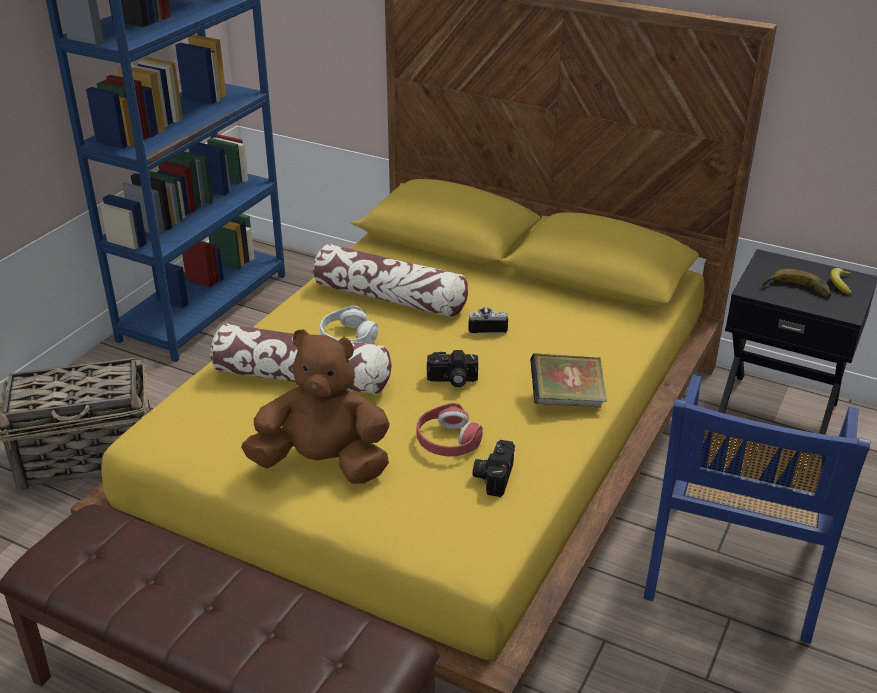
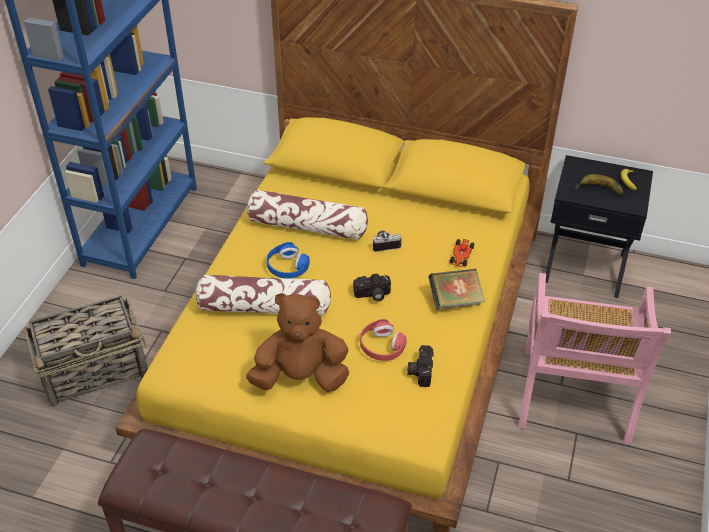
camera: 10 degrees left, 10 degrees up
white headphones [320,306,378,344] -> blue headphones [267,242,310,279]
blue chair [644,375,870,644] -> pink chair [519,273,671,444]
none -> toy car [449,239,475,267]

